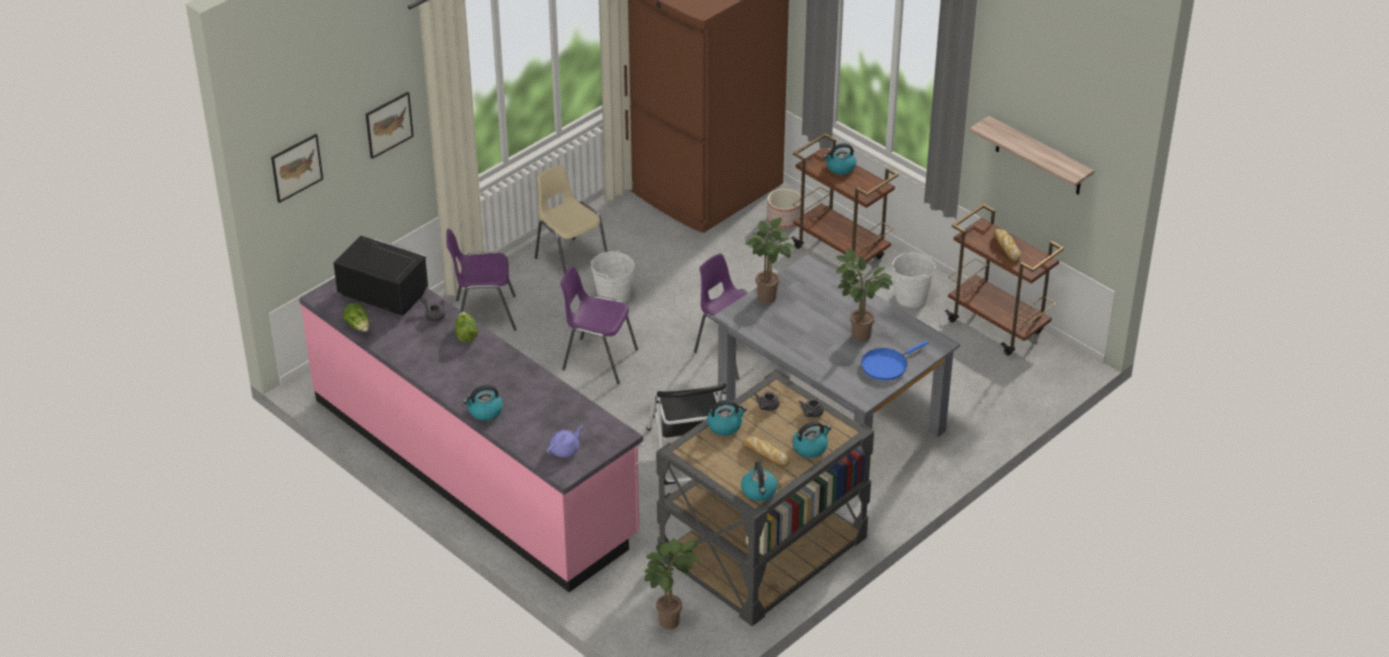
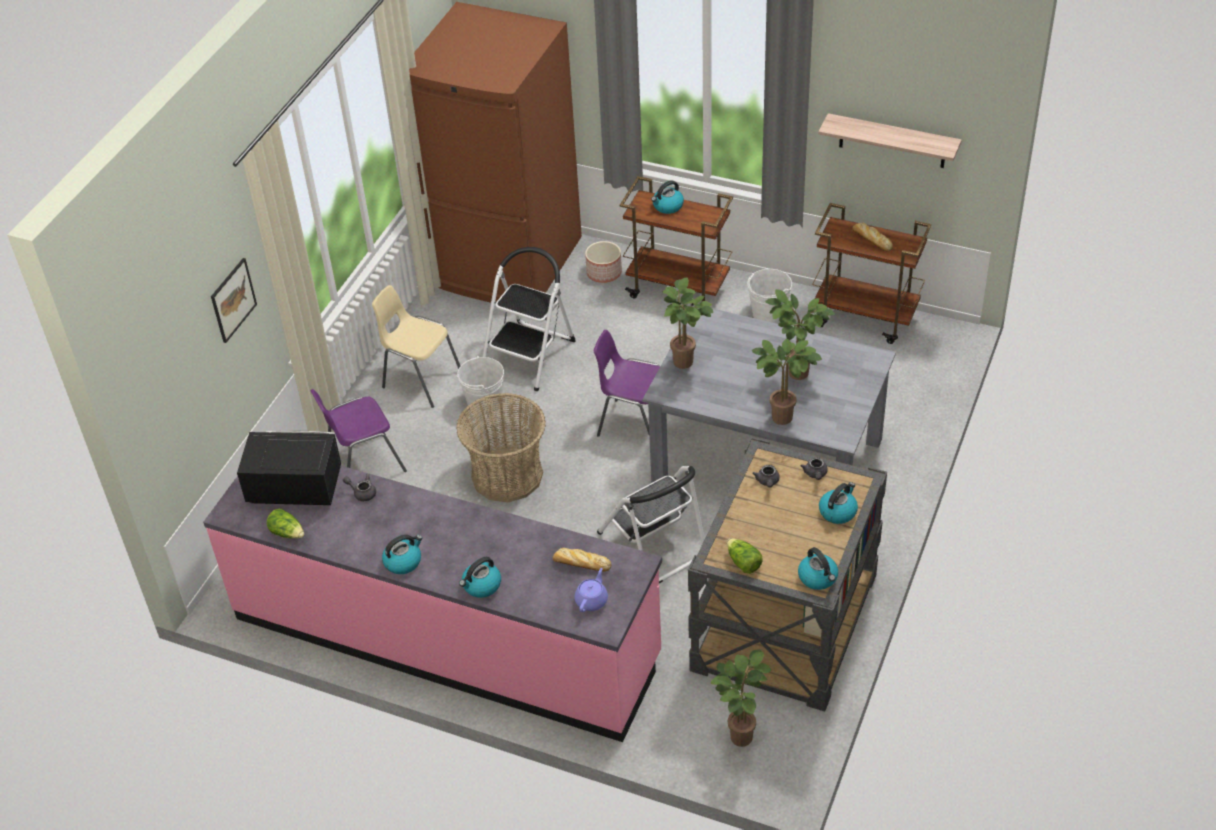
camera: 20 degrees left, 5 degrees up
picture [271,134,323,203] -> none
lettuce [454,312,478,342] -> lettuce moved to [727,538,763,574]
purple chair [560,266,638,384] -> basket [456,393,546,502]
kettle [707,400,747,436] -> kettle moved to [382,534,422,574]
bread [742,436,789,467] -> bread moved to [553,548,611,572]
blue frying pan [861,341,929,380] -> none
none -> step ladder [482,247,576,391]
none -> potted plant [752,339,822,425]

